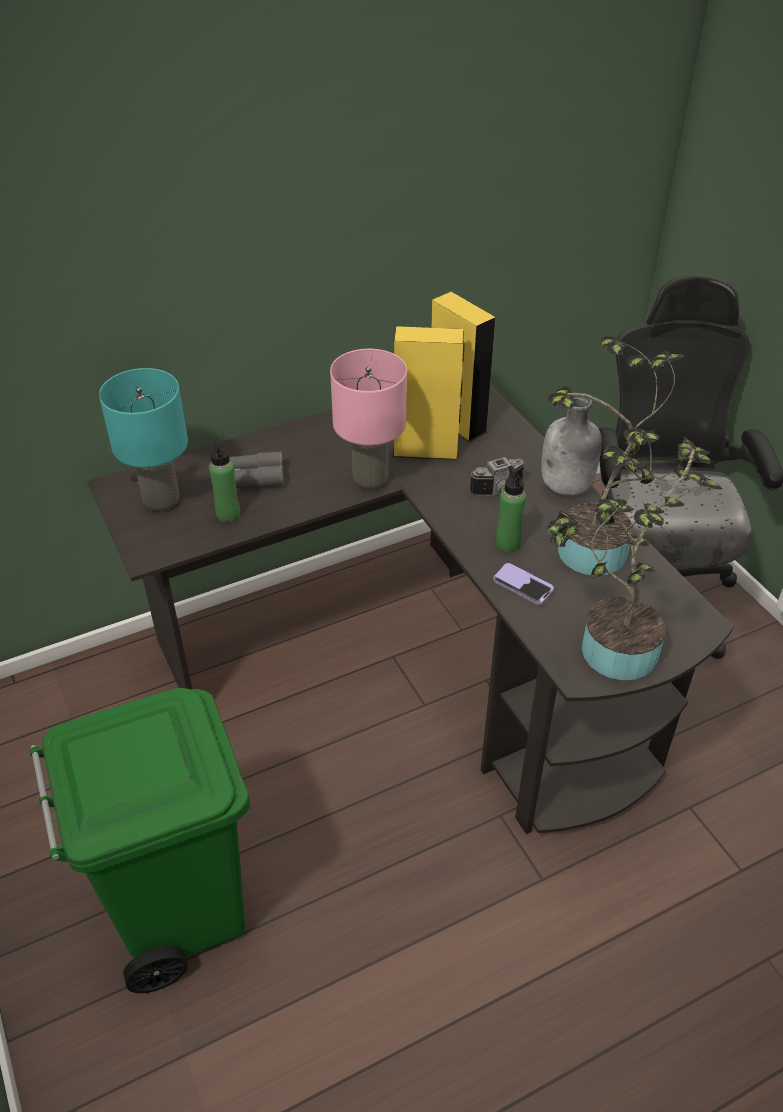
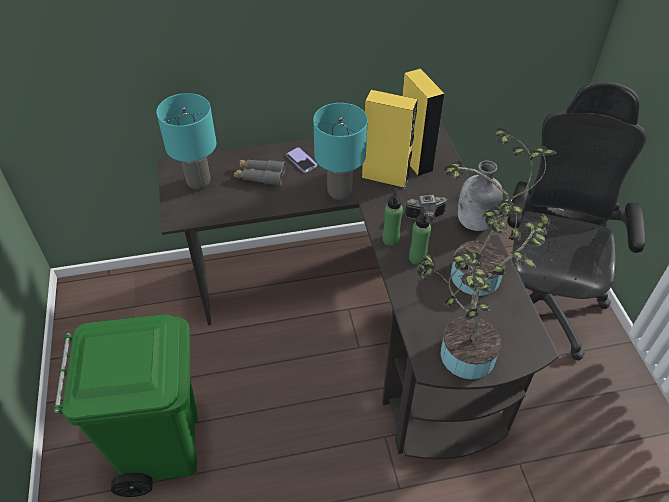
camera: 15 degrees right, 5 degrees up
green bottle [209,437,240,522] -> green bottle moved to [382,188,403,246]
pink table lamp [330,349,407,489] -> turquoise table lamp [313,103,368,200]
phone [493,563,554,605] -> phone moved to [286,148,317,173]

